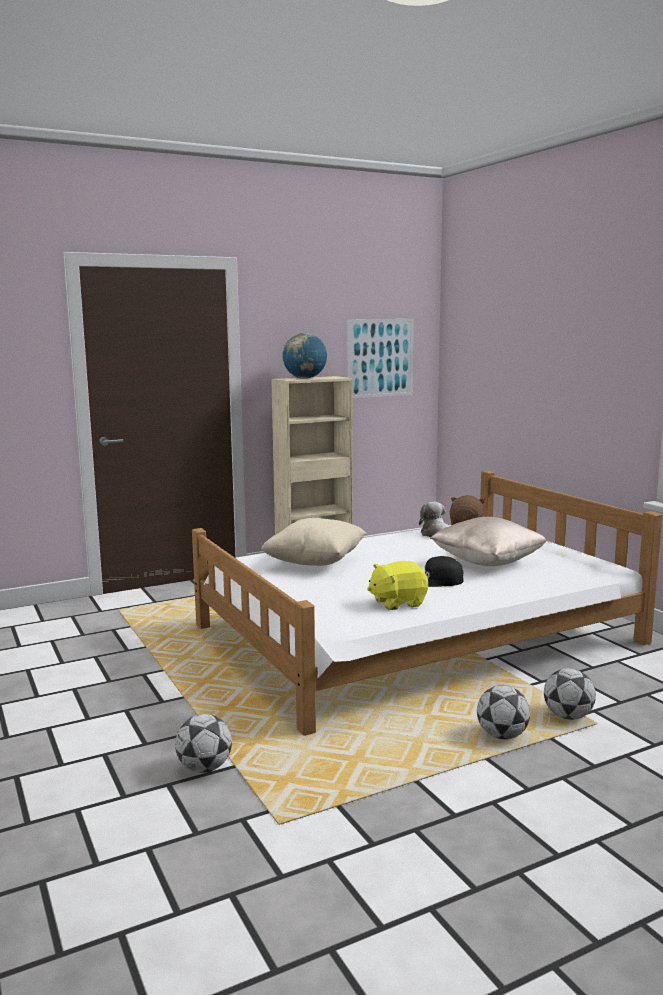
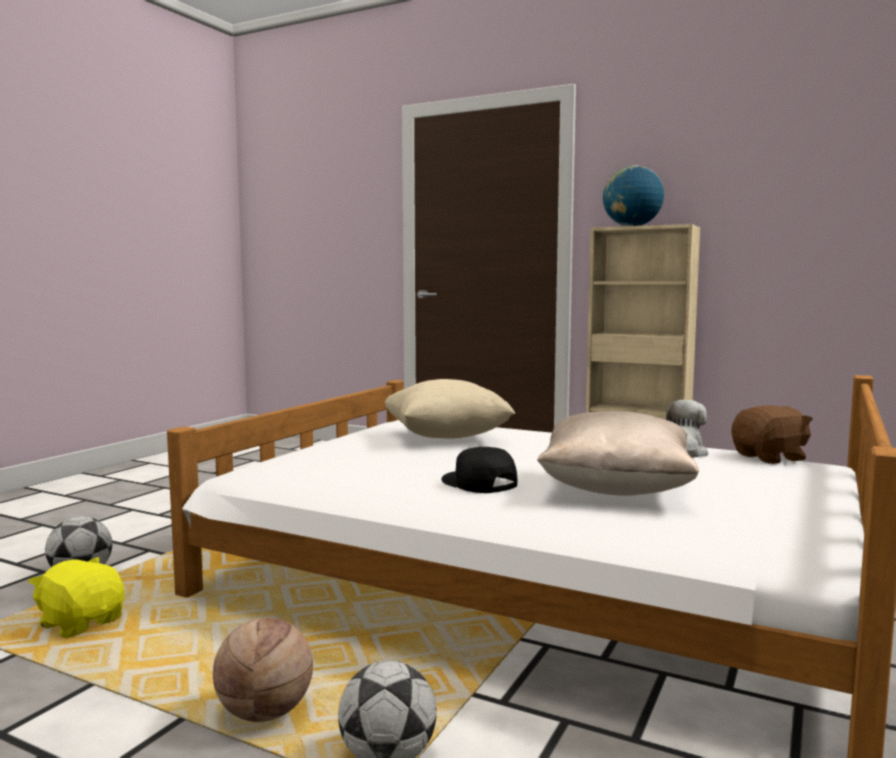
camera: 55 degrees right, 5 degrees down
picture [347,319,414,398] -> none
yellow plush toy [367,561,428,610] -> yellow plush toy moved to [28,557,124,638]
football [477,685,530,739] -> basketball [213,618,313,722]

